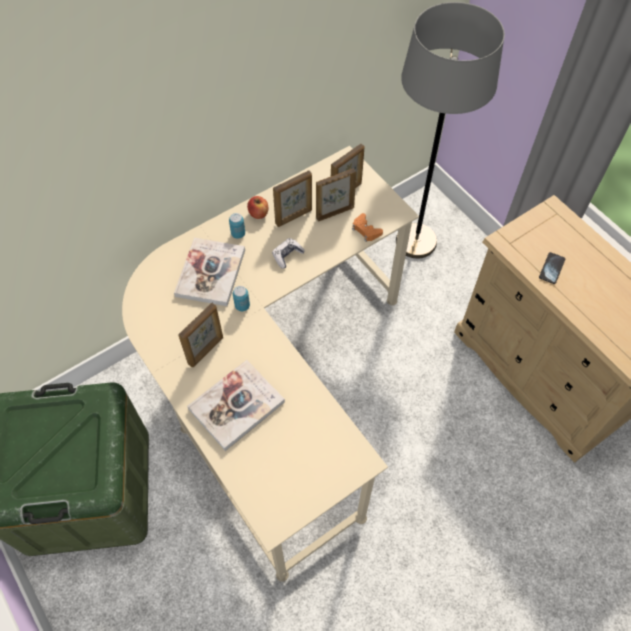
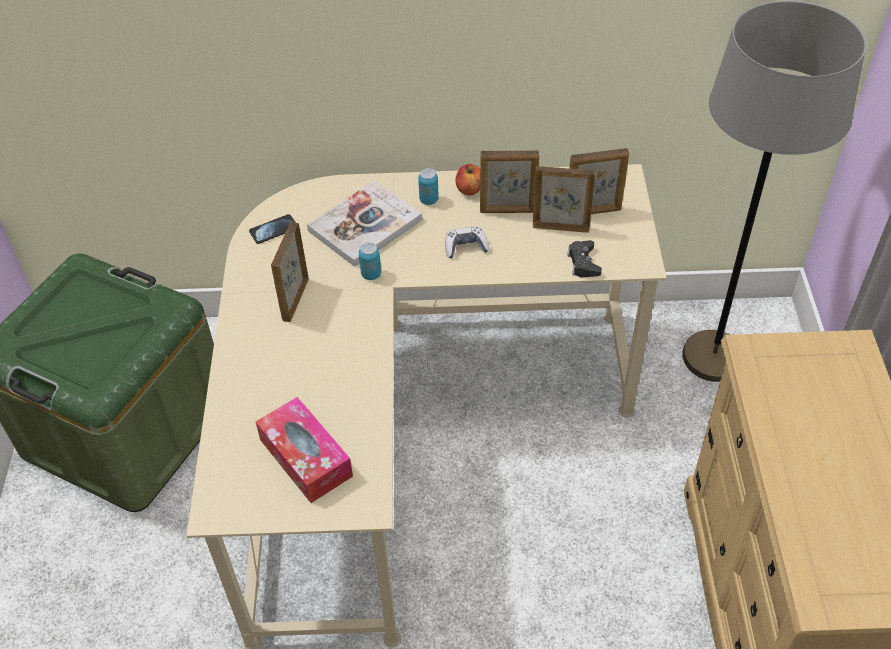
camera: 35 degrees right, 10 degrees down
picture frame [178,303,223,367] -> picture frame turned 120 degrees clockwise [271,222,309,322]
book [187,360,285,451] -> none
orange game controller [352,213,383,242] -> black game controller [567,240,602,277]
phone [539,252,565,284] -> phone moved to [249,214,296,244]
none -> tissue box [256,397,353,503]

